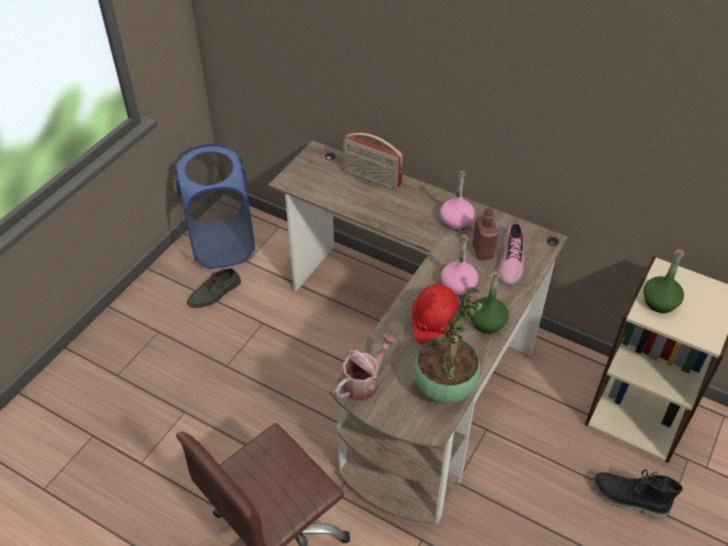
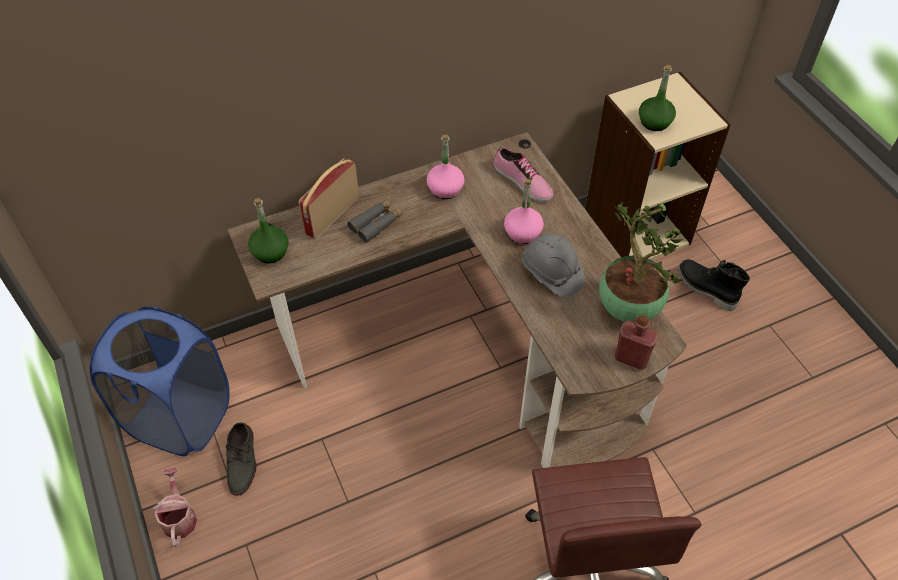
camera: 55 degrees left, 5 degrees up
watering can [335,334,397,401] -> watering can moved to [152,468,197,547]
radio [343,133,403,190] -> radio turned 150 degrees clockwise [298,158,359,239]
red hard hat [412,284,460,345] -> grey hard hat [522,233,585,298]
green bottle [470,271,509,334] -> green bottle moved to [248,198,289,264]
red bottle [472,208,499,260] -> red bottle moved to [615,315,658,370]
black boot [591,469,683,519] -> black boot turned 75 degrees clockwise [678,259,750,311]
none -> grey binoculars [347,199,403,243]

